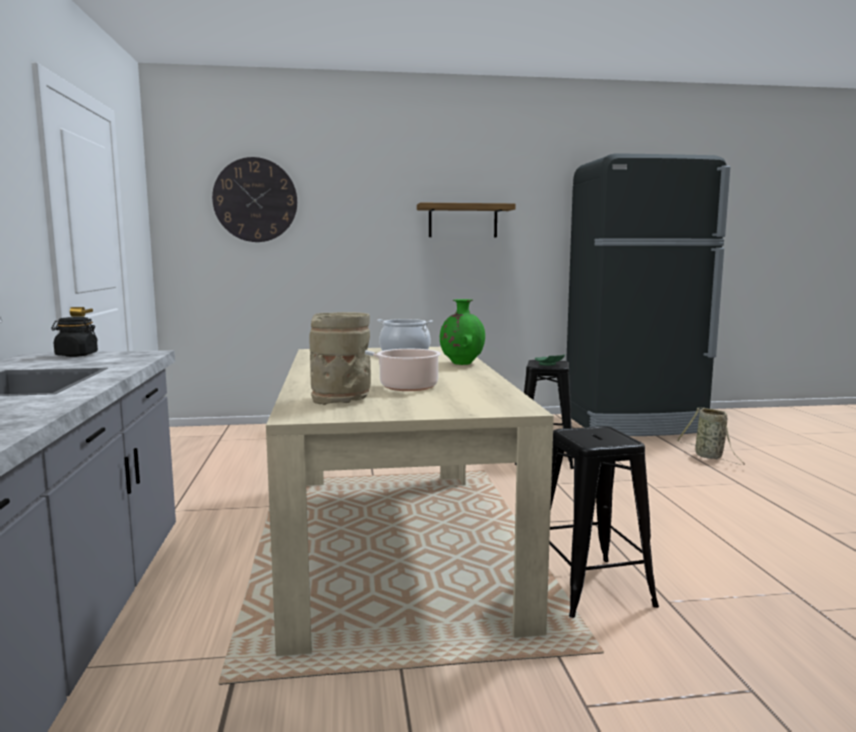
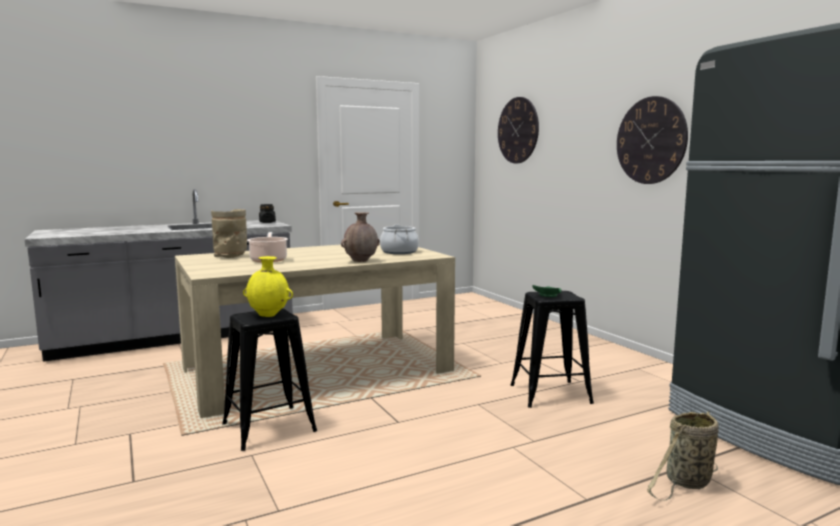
camera: 70 degrees right, 0 degrees up
shelf [417,203,516,238] -> wall clock [617,96,688,184]
green vase [440,299,485,365] -> brown vase [341,212,380,262]
none -> yellow vase [243,256,293,317]

